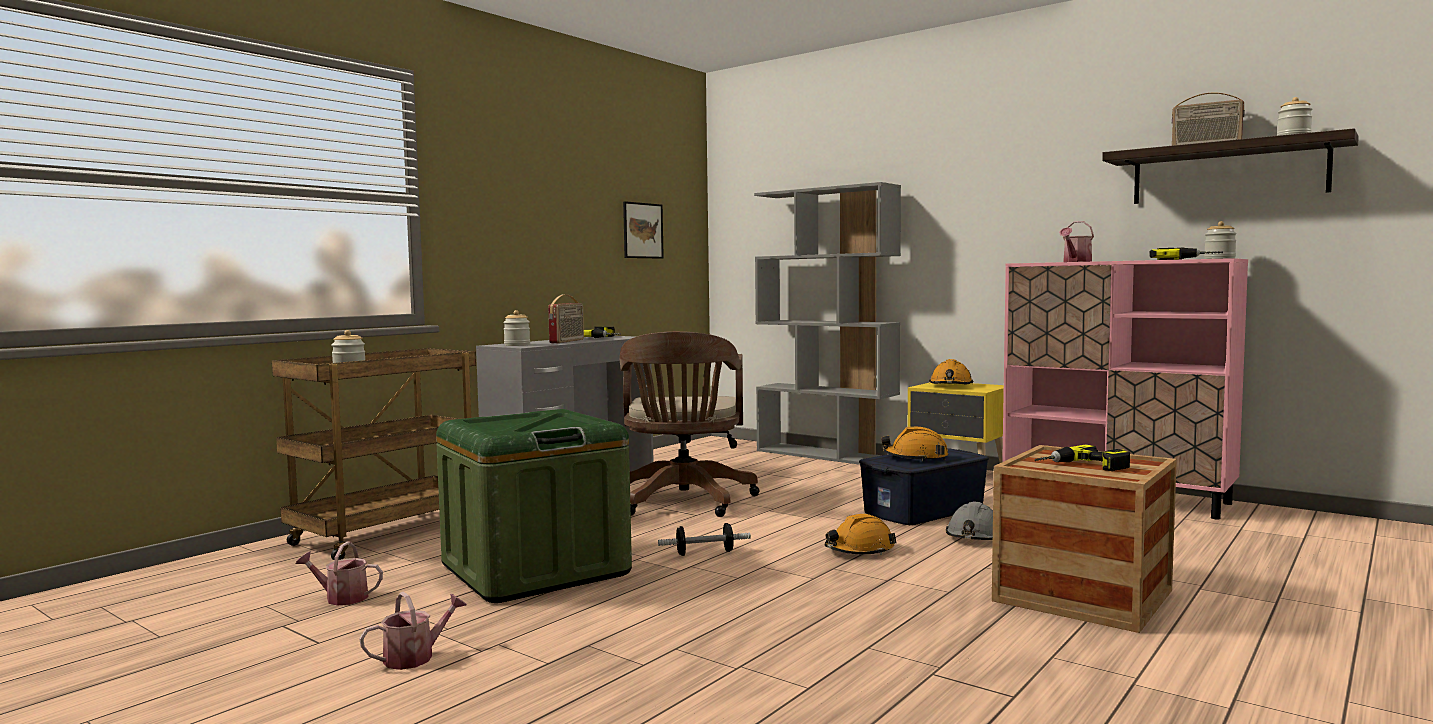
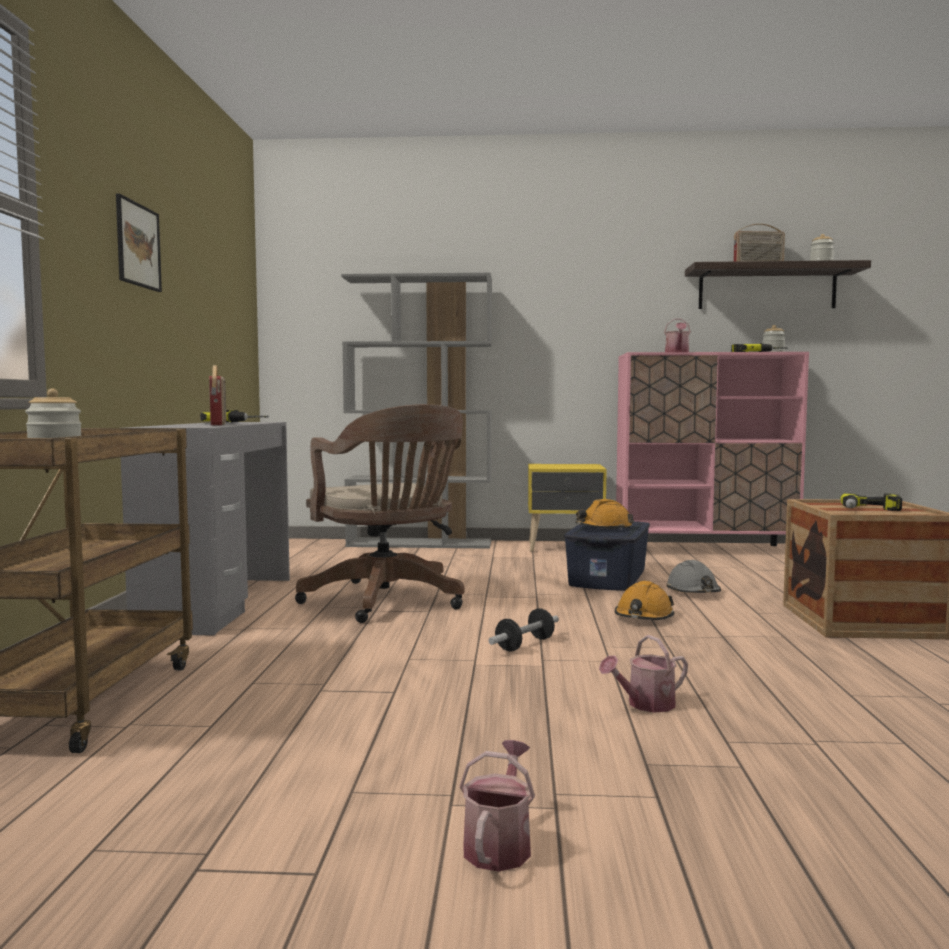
camera: 35 degrees left, 0 degrees up
watering can [295,541,383,606] -> watering can moved to [599,635,688,712]
green storage box [436,409,632,603] -> none
jar [503,310,530,346] -> none
picture [623,201,664,259] -> picture moved to [116,194,162,292]
orange hard hat [929,359,973,385] -> none

